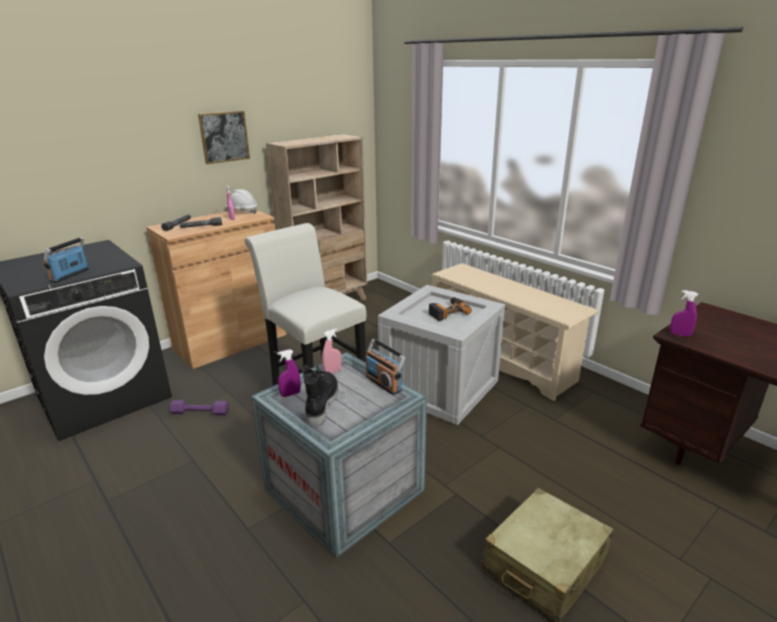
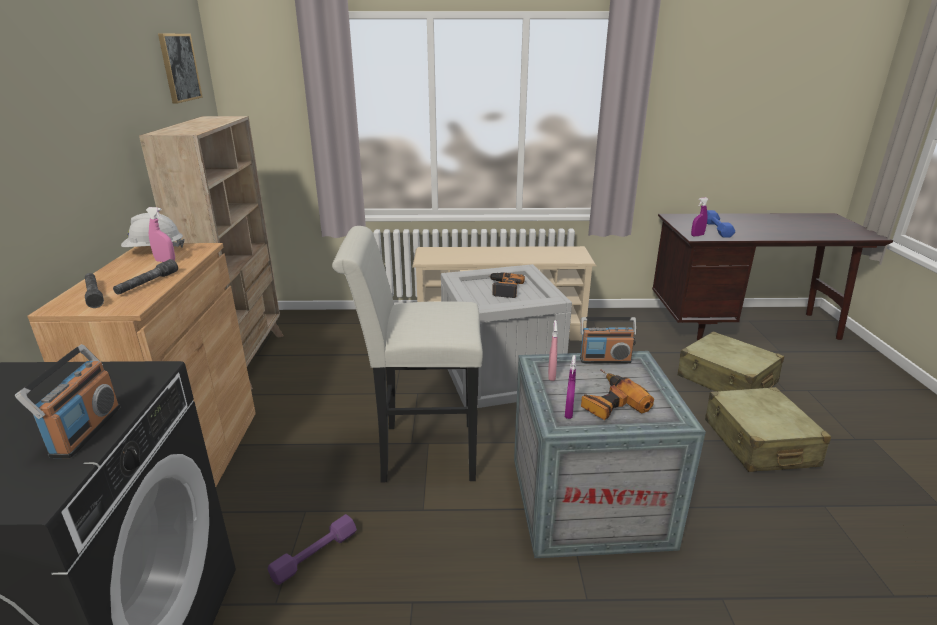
camera: 50 degrees left, 0 degrees up
radio [44,237,89,283] -> radio turned 150 degrees counterclockwise [15,344,120,458]
picture [198,111,250,164] -> picture moved to [158,33,203,104]
black boot [303,365,338,427] -> power drill [581,369,654,420]
none -> beige suitcase [678,331,784,391]
none -> blue dumbbell [707,210,735,238]

